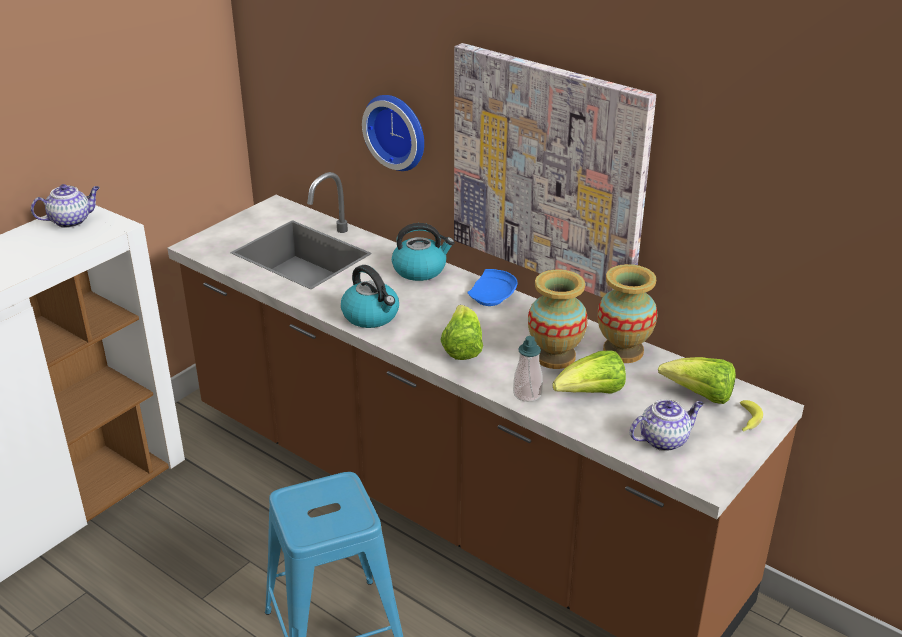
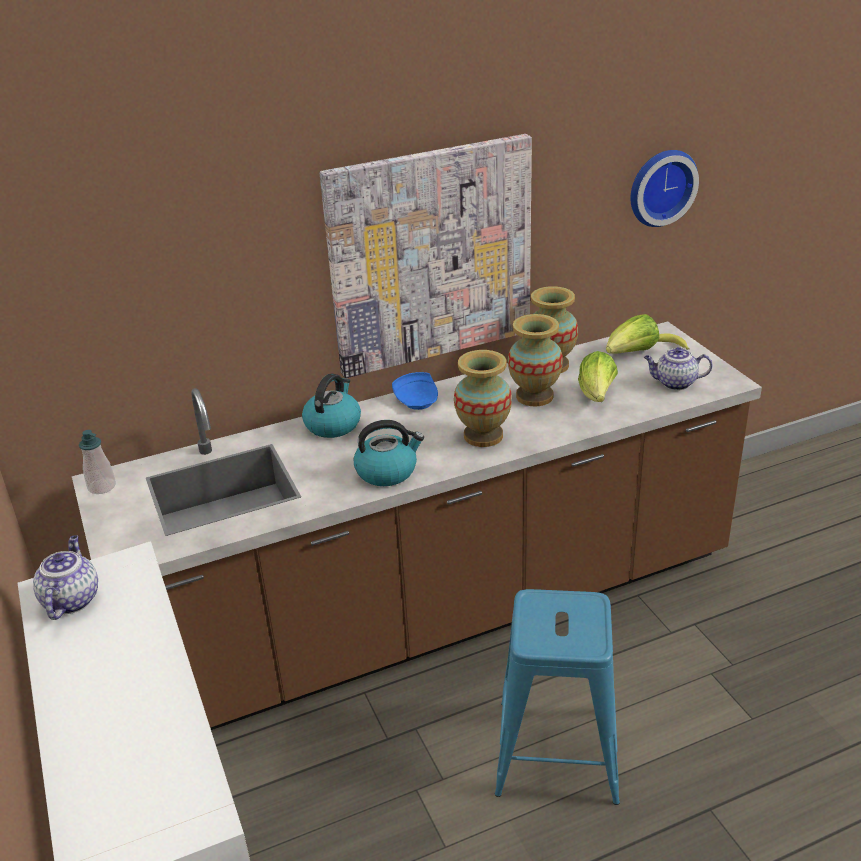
camera: 60 degrees left, 0 degrees up
wall clock [362,95,424,171] -> wall clock moved to [631,150,699,227]
lettuce [440,305,483,360] -> vase [454,350,512,447]
soap dispenser [513,336,543,402] -> soap dispenser moved to [79,430,116,494]
teapot [630,399,703,451] -> teapot turned 90 degrees counterclockwise [644,347,713,390]

